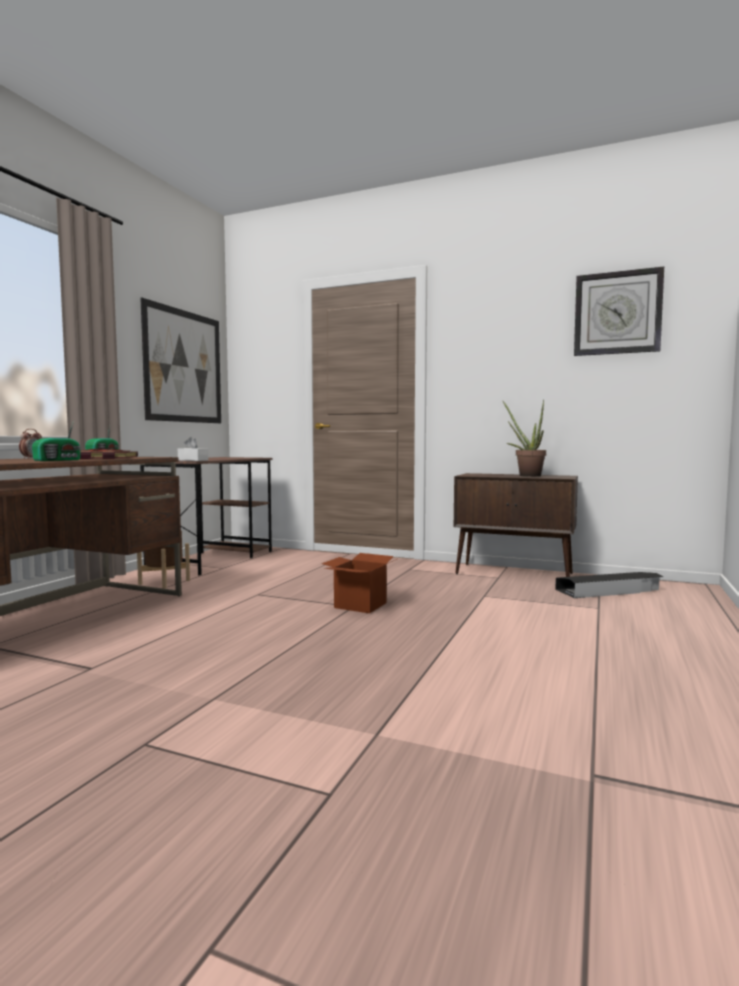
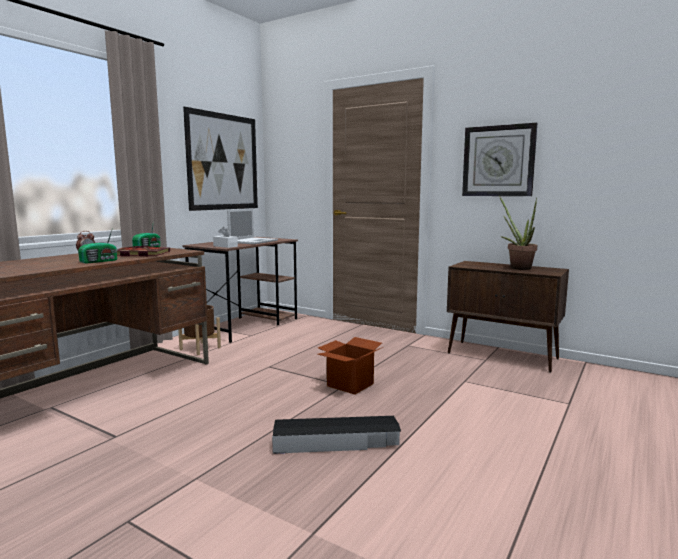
camera: 10 degrees right, 5 degrees up
black storage box [555,572,663,598] -> black storage box moved to [272,416,401,454]
wall clock [574,267,664,356] -> wall clock moved to [462,123,537,196]
none -> laptop [227,209,278,244]

